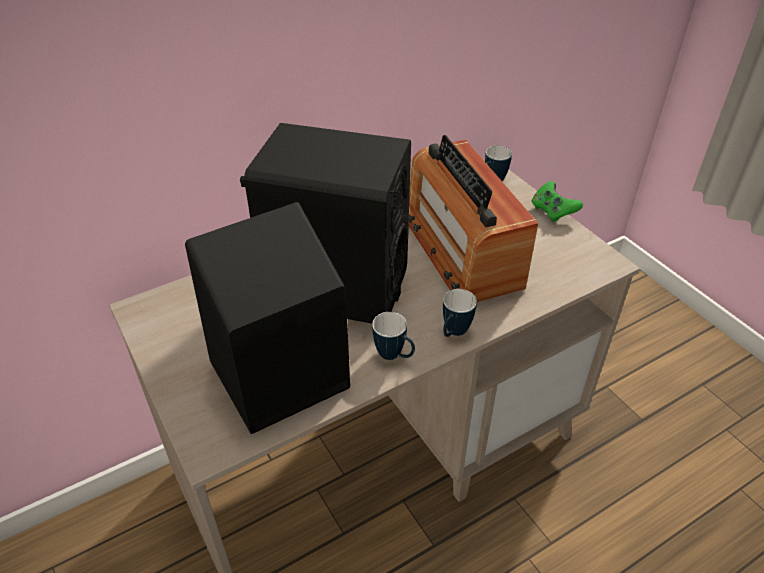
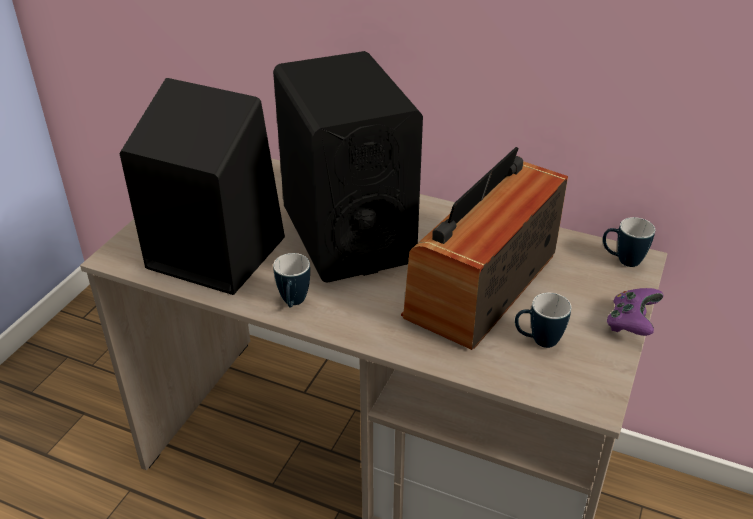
camera: 55 degrees right, 5 degrees down
mug [443,289,477,337] -> mug moved to [515,293,571,348]
green game controller [532,181,583,222] -> purple game controller [607,288,664,336]

